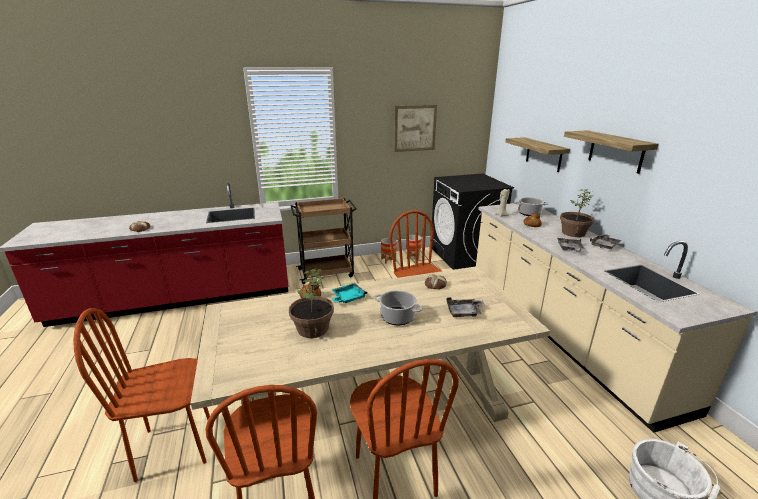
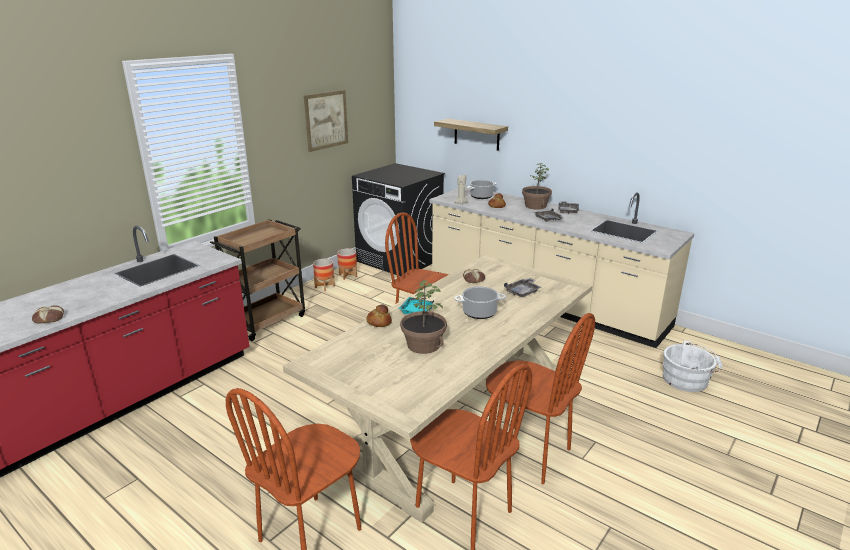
camera: 35 degrees left, 0 degrees up
shelf [564,130,659,174] -> none

